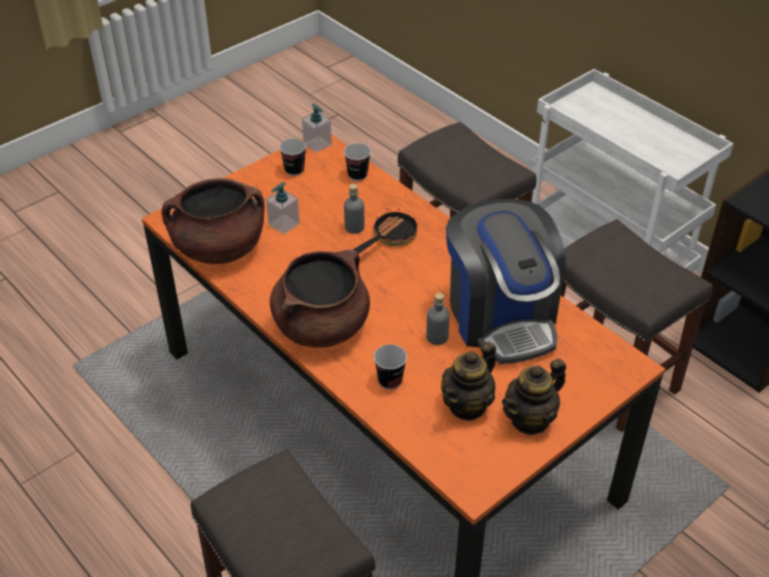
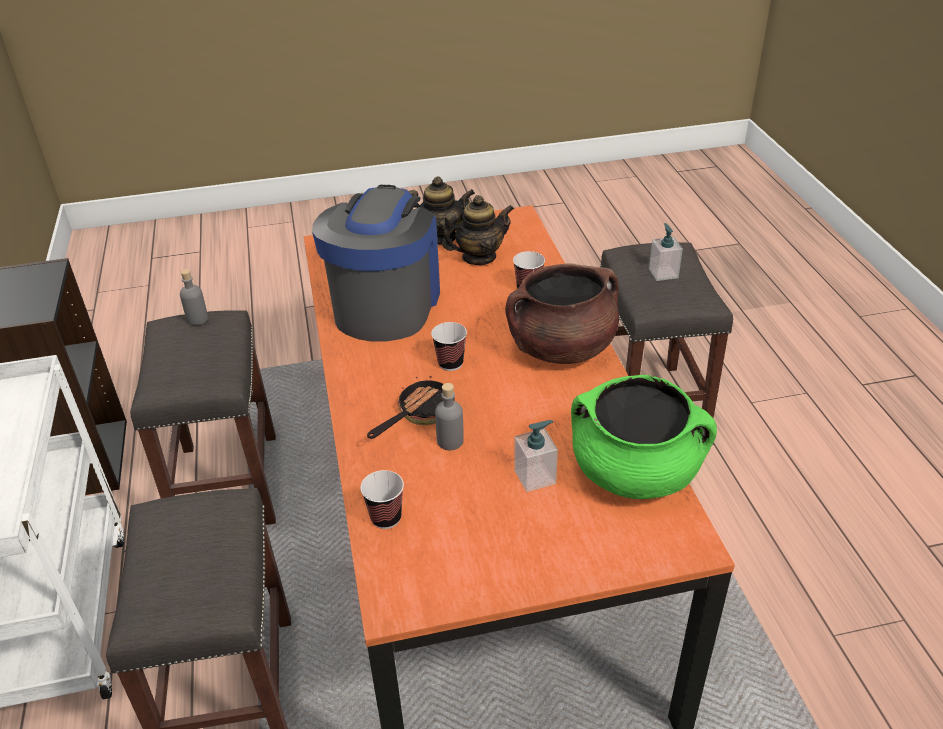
camera: 150 degrees left, 5 degrees down
brown cooking pot [162,178,264,264] -> green cooking pot [571,375,717,499]
cup [279,138,306,176] -> cup moved to [431,322,467,371]
soap dispenser [302,104,332,153] -> soap dispenser moved to [649,223,683,281]
frying pan [353,208,418,254] -> frying pan turned 150 degrees clockwise [367,370,455,439]
grey bottle [426,292,450,345] -> grey bottle moved to [180,269,208,325]

